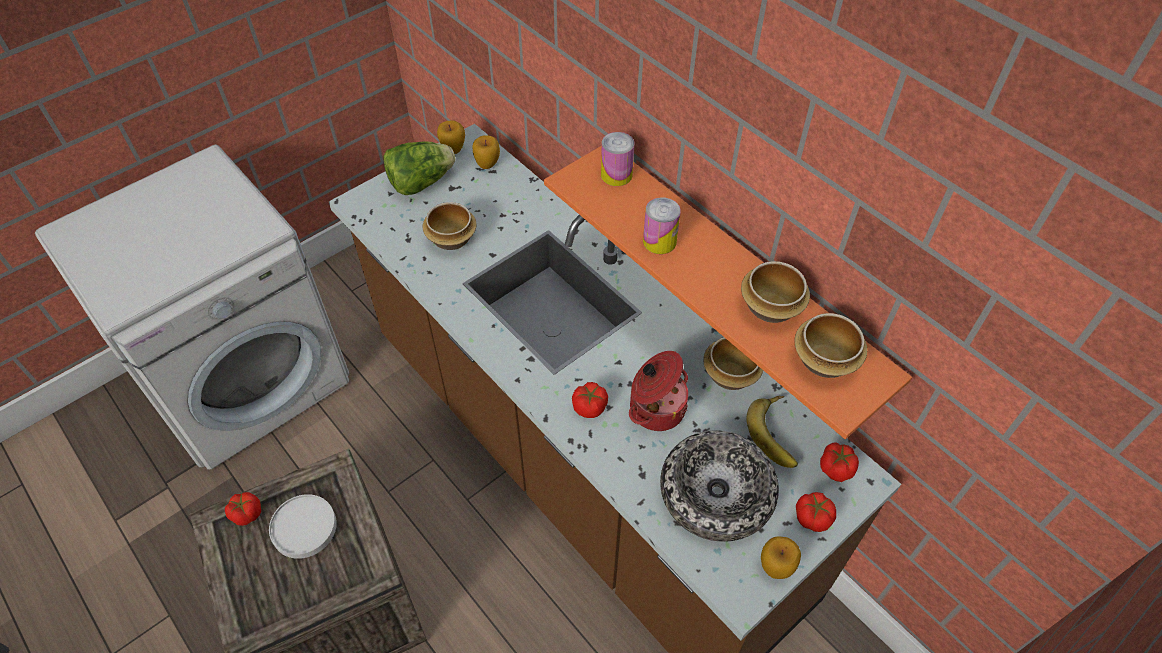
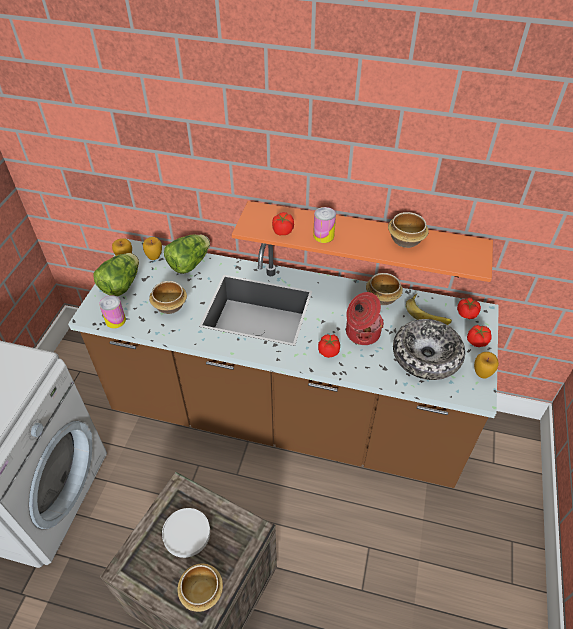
camera: 35 degrees left, 5 degrees down
tomato [225,492,261,526] -> tomato moved to [272,212,294,235]
can [601,132,634,186] -> can moved to [99,295,126,329]
bowl [794,313,867,378] -> bowl moved to [177,563,223,612]
none -> lettuce [164,234,210,274]

